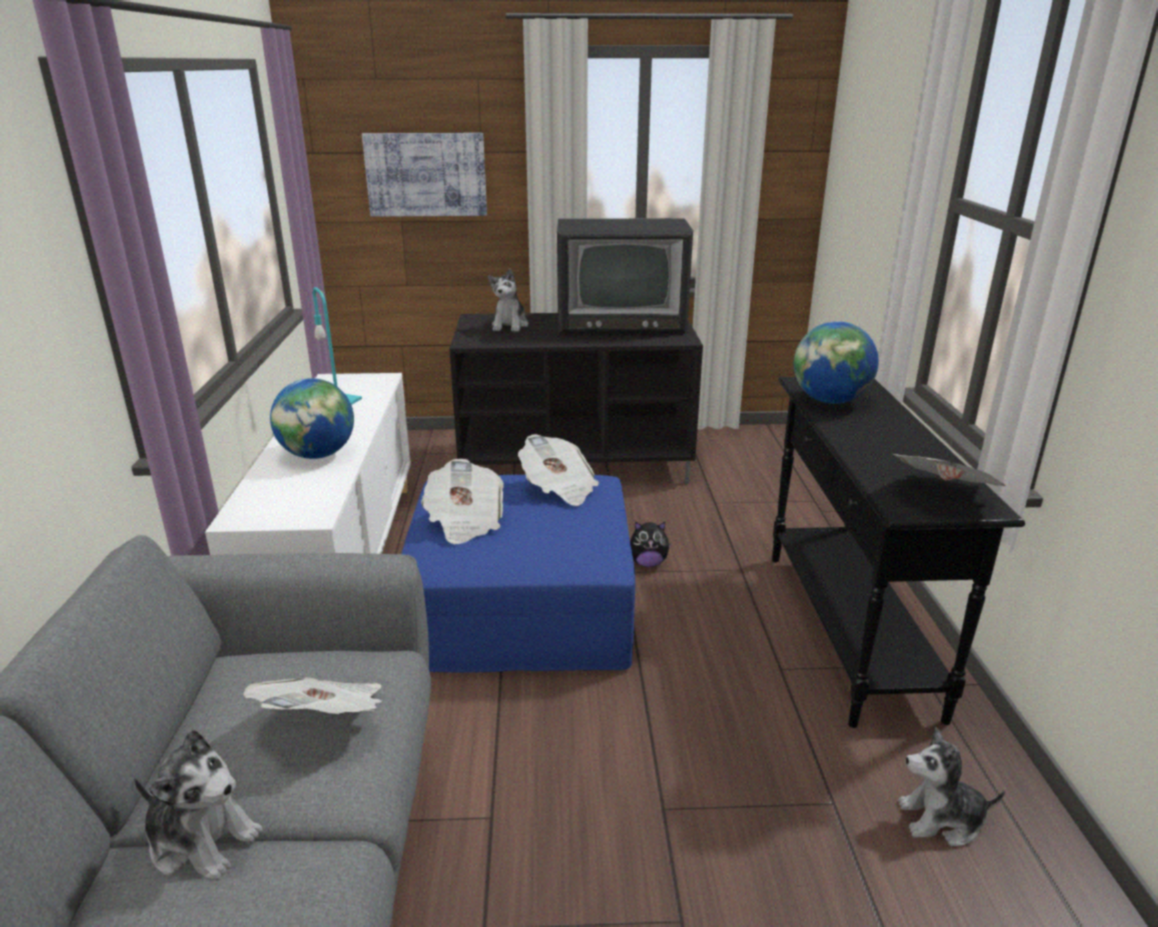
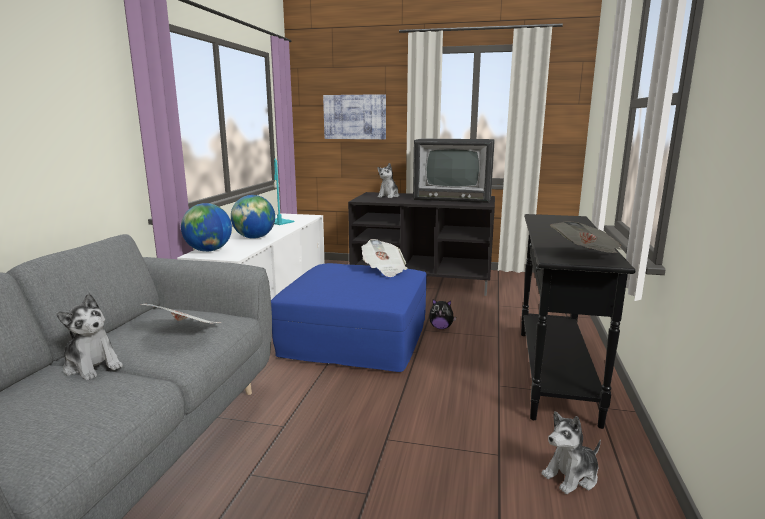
camera: 15 degrees right, 10 degrees down
newspaper [421,459,504,544] -> none
globe [794,321,879,404] -> globe moved to [181,203,232,252]
plush toy [898,728,1005,846] -> plush toy turned 45 degrees counterclockwise [541,411,601,494]

